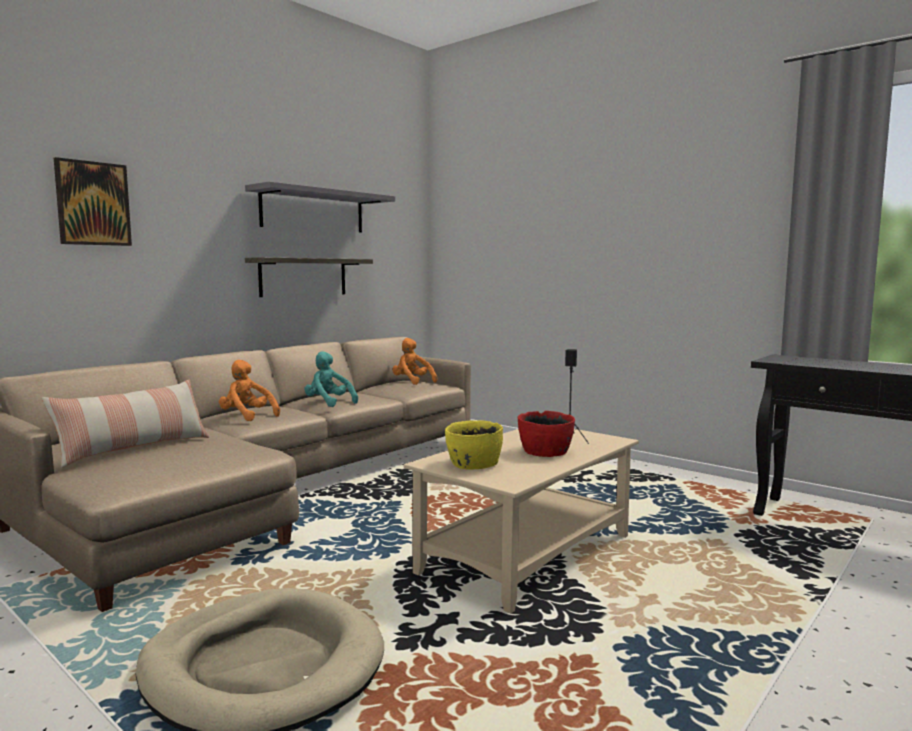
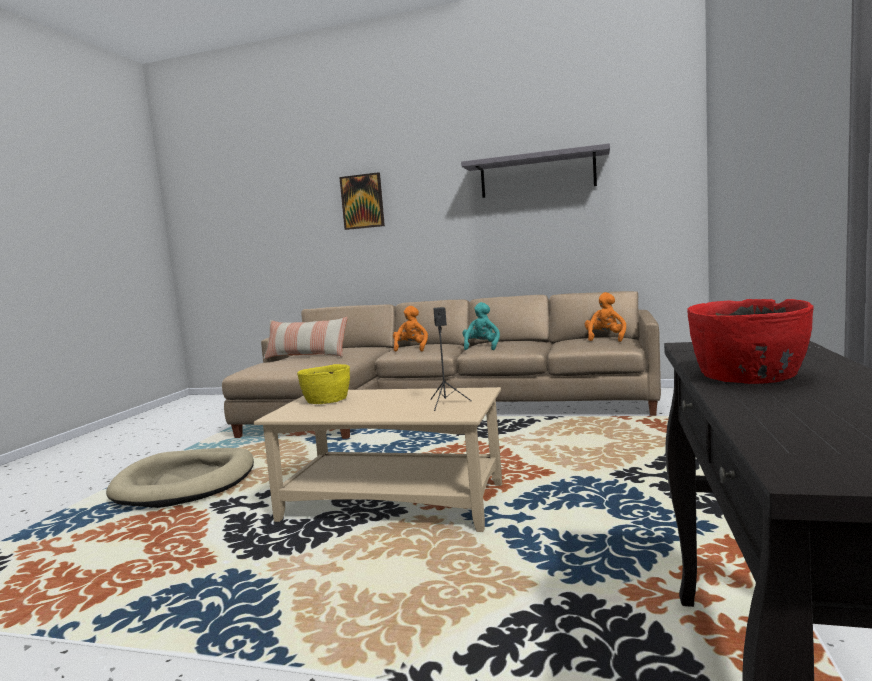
camera: 65 degrees right, 0 degrees up
shelf [245,257,373,297] -> none
red bowl [518,411,575,457] -> red bowl moved to [687,299,814,384]

